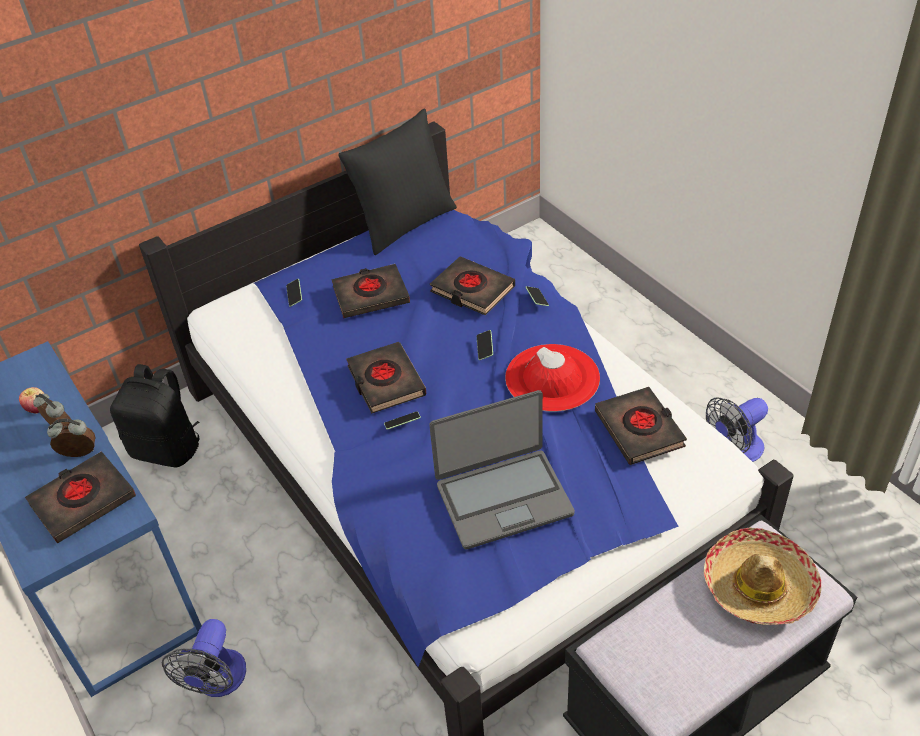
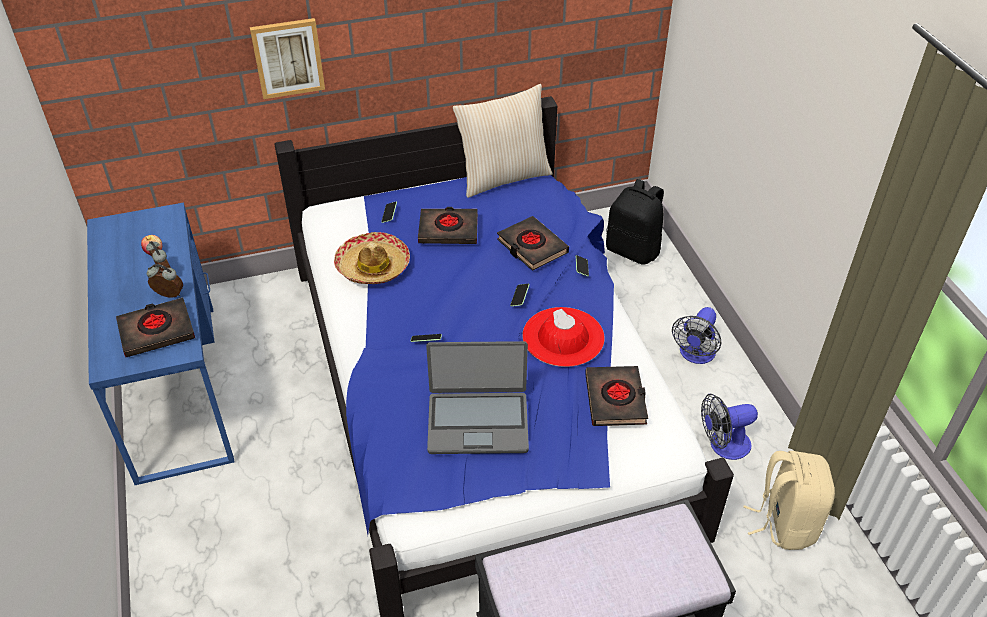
camera: 15 degrees right, 0 degrees up
black backpack [110,364,200,467] -> black backpack moved to [606,179,664,265]
fan [162,619,246,697] -> fan moved to [672,307,721,364]
black pillow [338,109,457,255] -> beige pillow [453,84,553,198]
black book [346,342,426,414] -> none
hat [704,528,821,625] -> hat moved to [334,232,410,284]
none -> picture [250,18,325,99]
none -> beige backpack [743,451,835,550]

